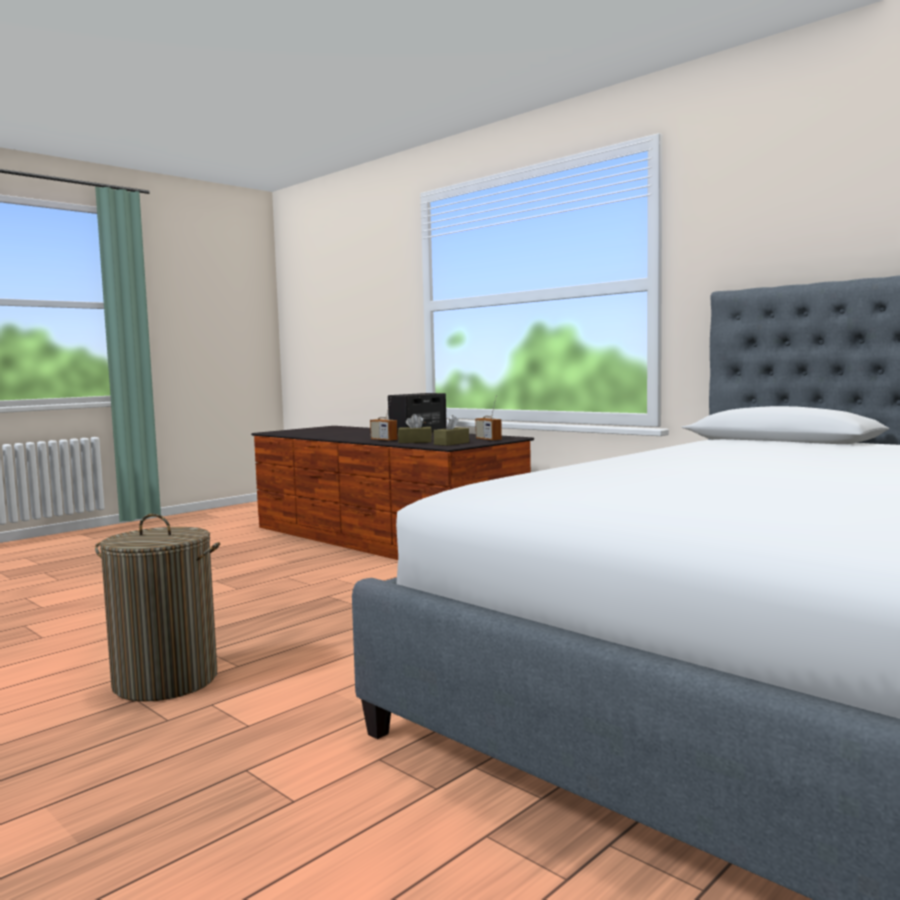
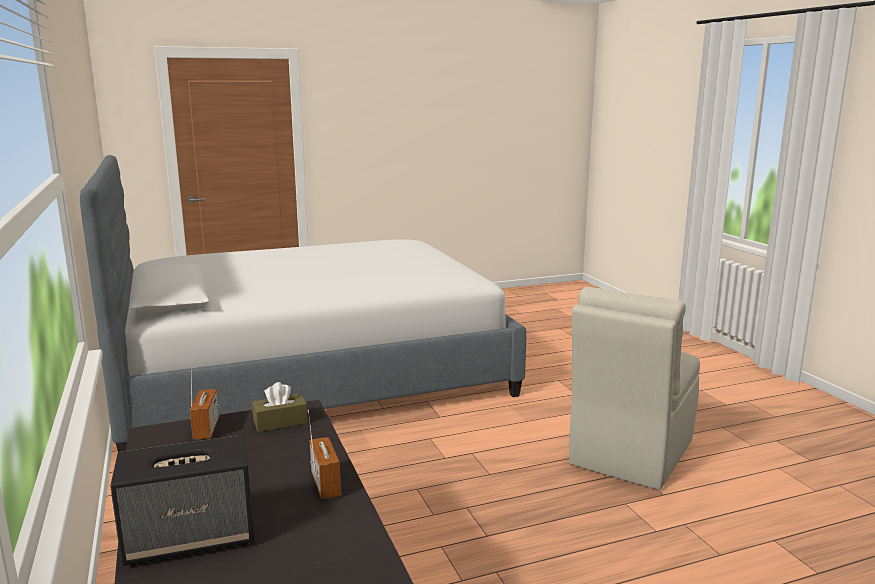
camera: 155 degrees left, 10 degrees up
laundry basket [95,513,220,702] -> beige chair [569,287,700,490]
brown tissue box [398,414,432,443] -> none

